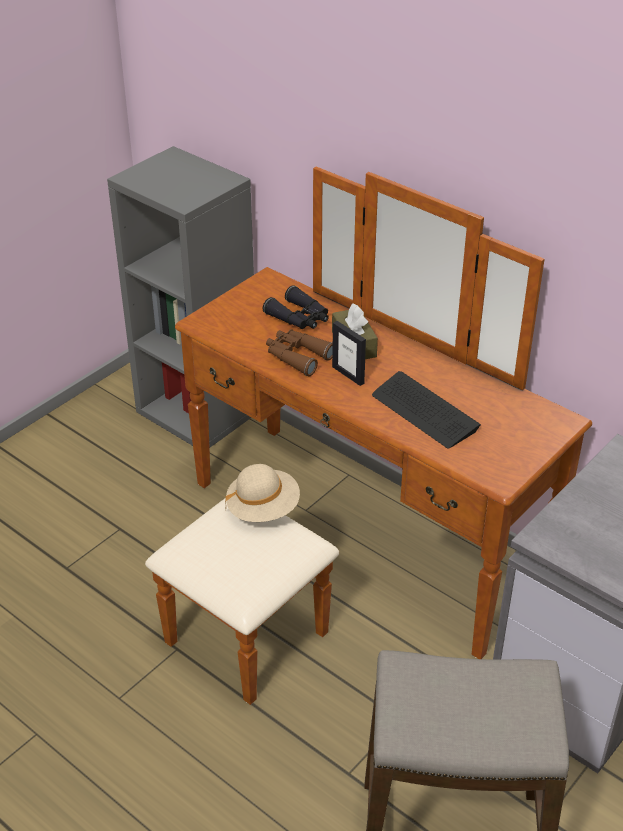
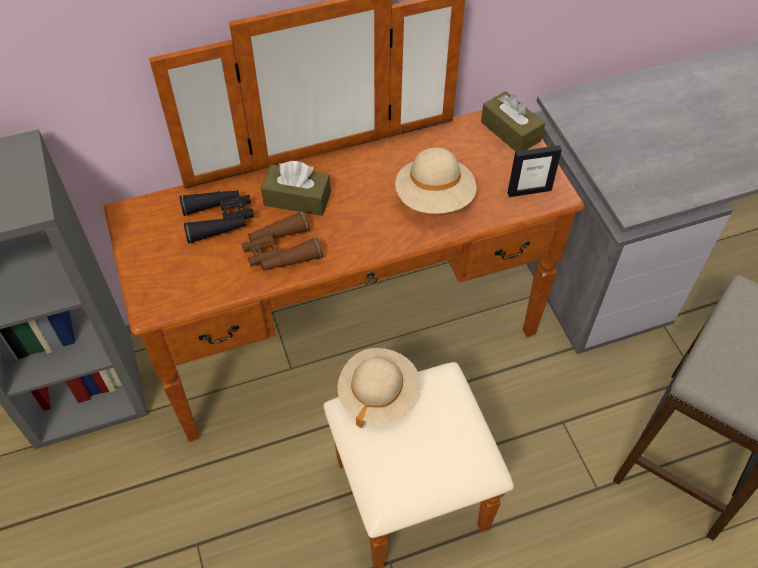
camera: 60 degrees left, 15 degrees up
picture frame [332,321,366,386] -> picture frame moved to [508,145,562,197]
keyboard [372,371,481,448] -> beige hat [395,148,476,214]
none -> brown tissue box [481,91,545,152]

